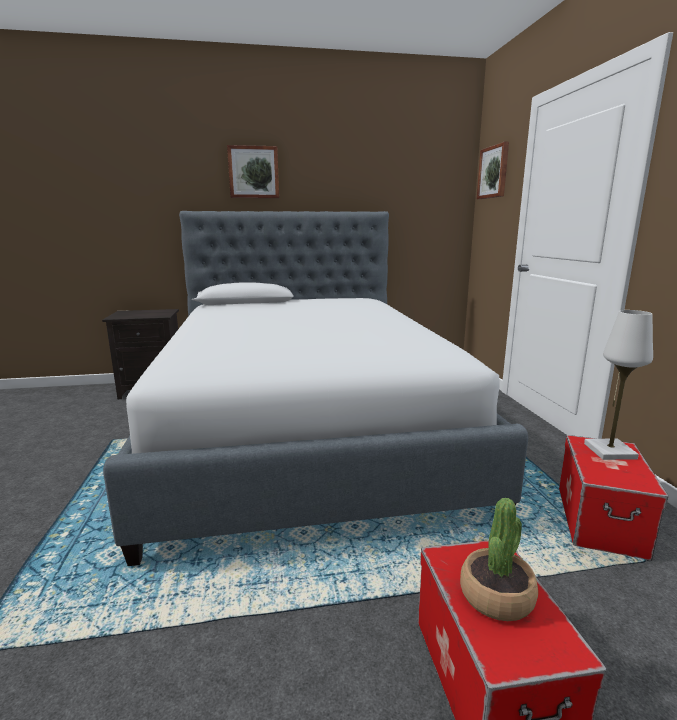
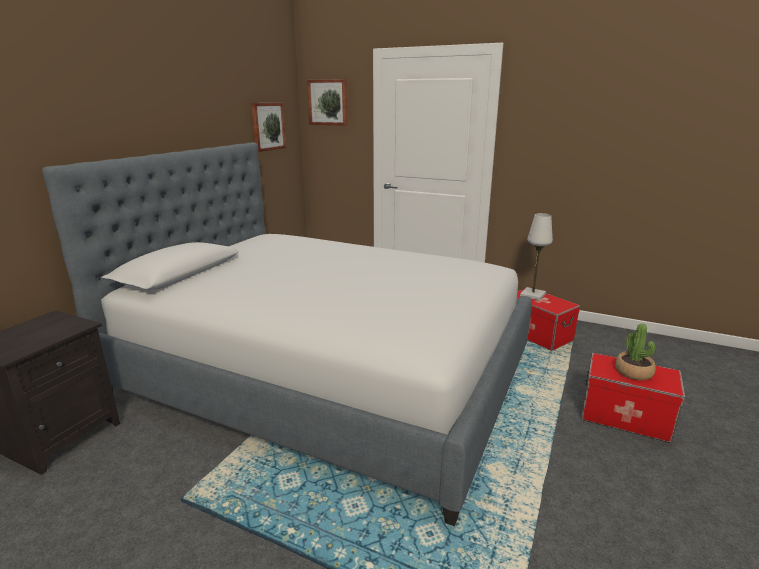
camera: 55 degrees left, 5 degrees up
picture [227,145,279,198] -> picture moved to [251,103,286,152]

